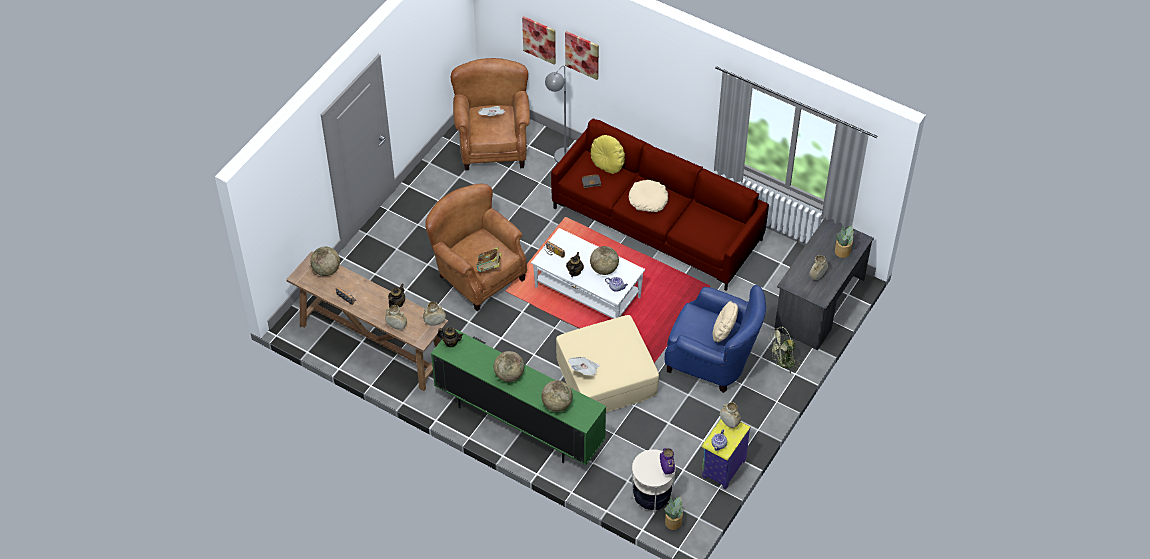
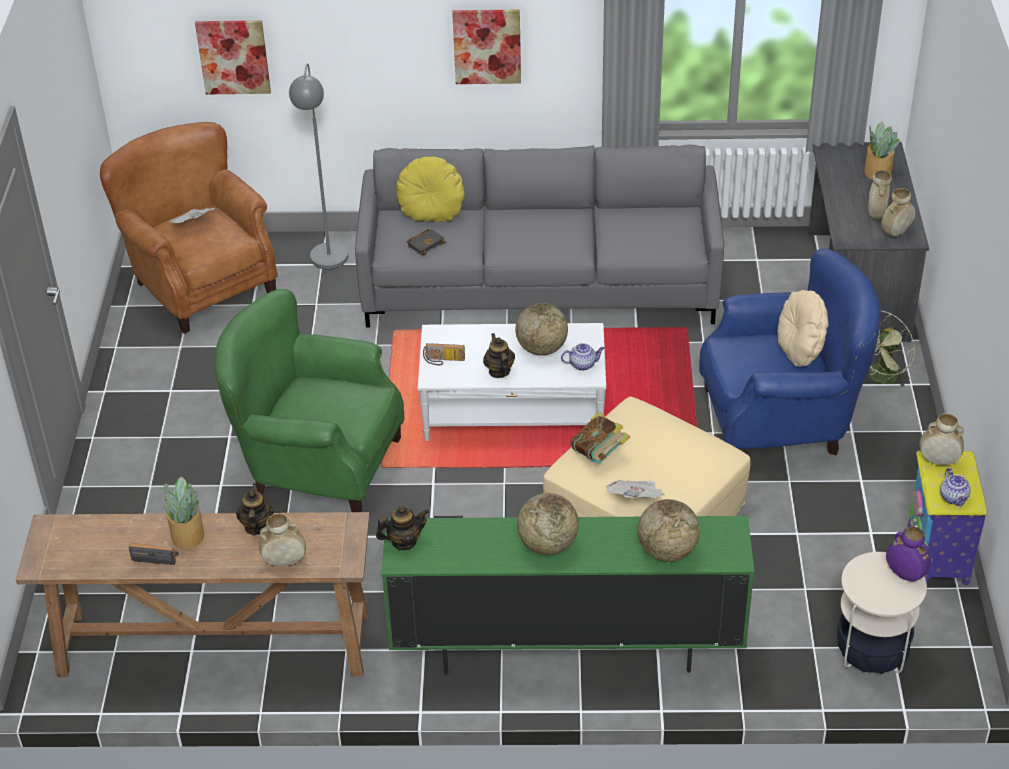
camera: 30 degrees left, 10 degrees down
globe [310,247,340,276] -> none
beige vase [423,302,446,326] -> beige vase moved to [881,188,916,236]
brown armchair [425,184,527,311] -> green armchair [215,289,404,512]
book [476,247,502,272] -> book moved to [570,412,630,463]
red sofa [551,118,769,291] -> grey sofa [355,145,724,328]
picture [565,31,599,80] -> picture moved to [452,9,521,84]
beige pillow [629,180,668,212] -> none
potted plant [665,496,683,530] -> potted plant moved to [163,477,204,549]

